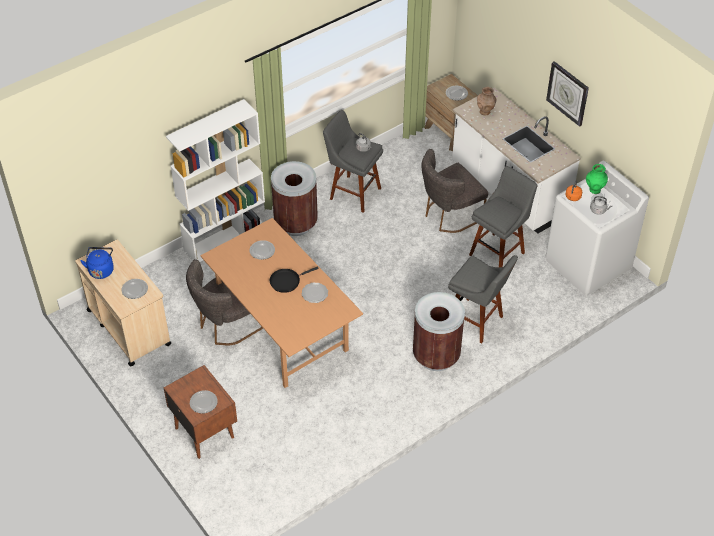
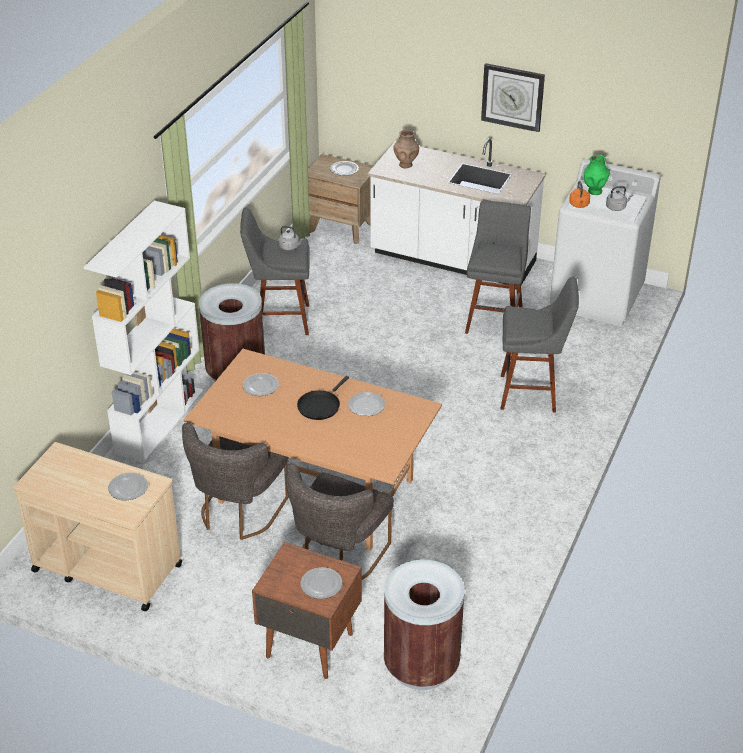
camera: 30 degrees left, 10 degrees down
blue kettle [80,247,114,279] -> none
brown trash can [413,292,465,371] -> brown trash can moved to [384,560,465,690]
grey chair [421,149,488,233] -> grey chair moved to [286,463,394,580]

